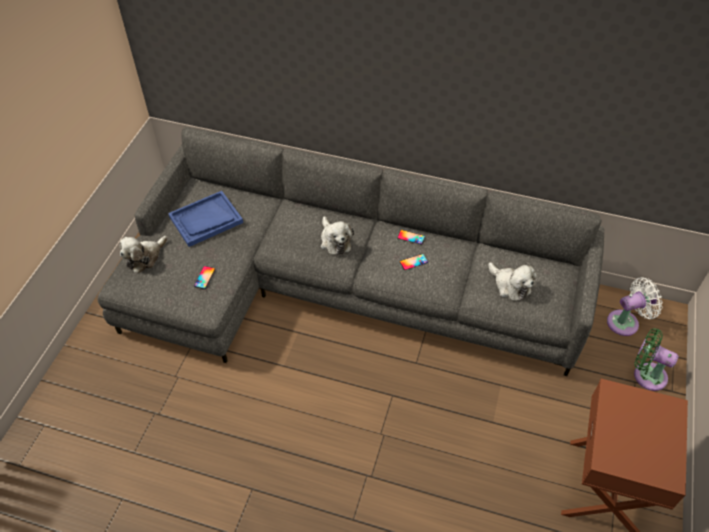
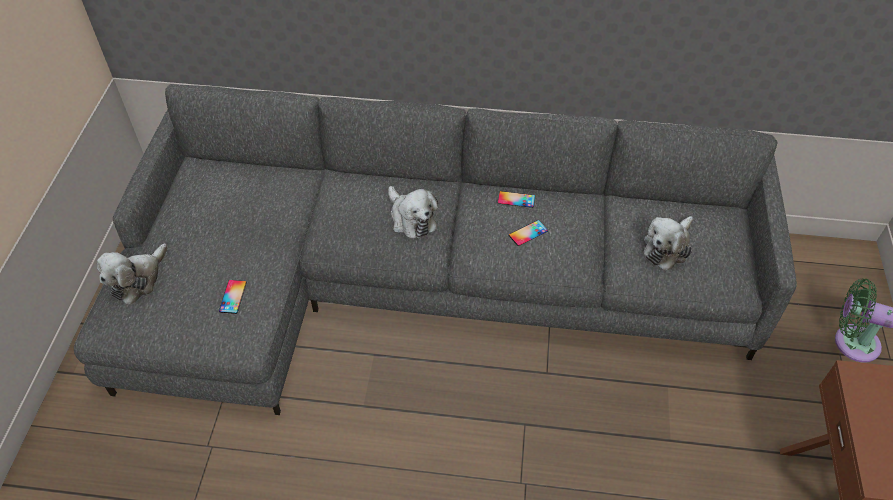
camera: 10 degrees left, 0 degrees up
blue tray [168,191,243,247] -> none
plush toy [488,262,537,301] -> plush toy turned 90 degrees clockwise [644,216,693,271]
white fan [607,277,663,336] -> none

